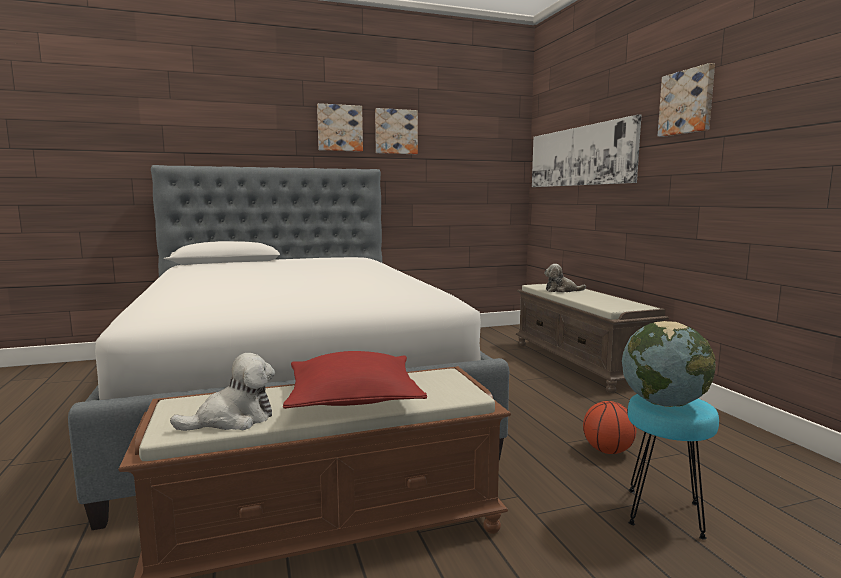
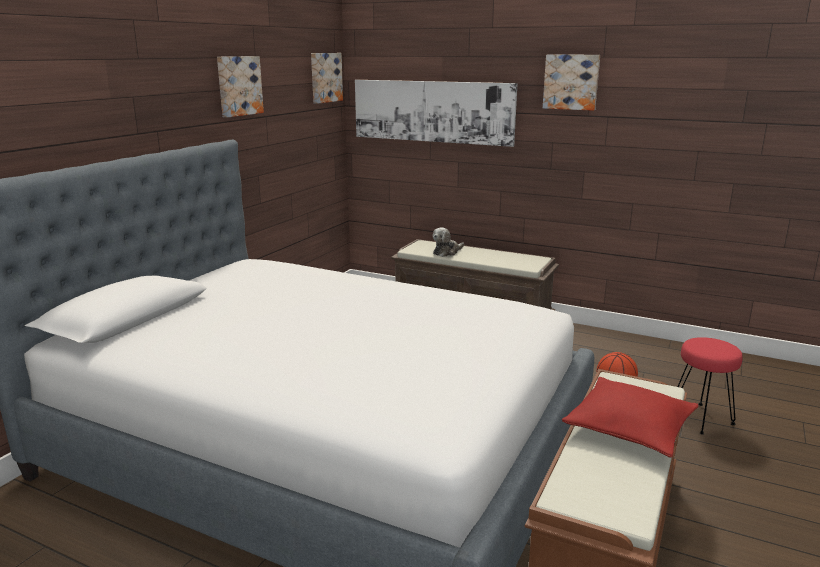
camera: 45 degrees left, 10 degrees up
plush toy [170,353,275,431] -> none
picture [317,103,363,152] -> picture moved to [311,53,343,104]
globe [622,321,716,407] -> none
turquoise stool [628,394,719,539] -> red stool [678,337,743,435]

